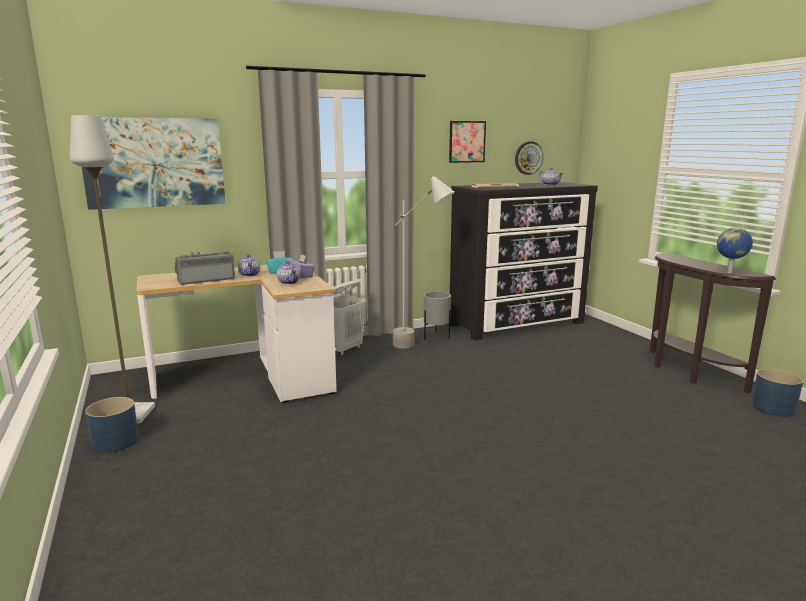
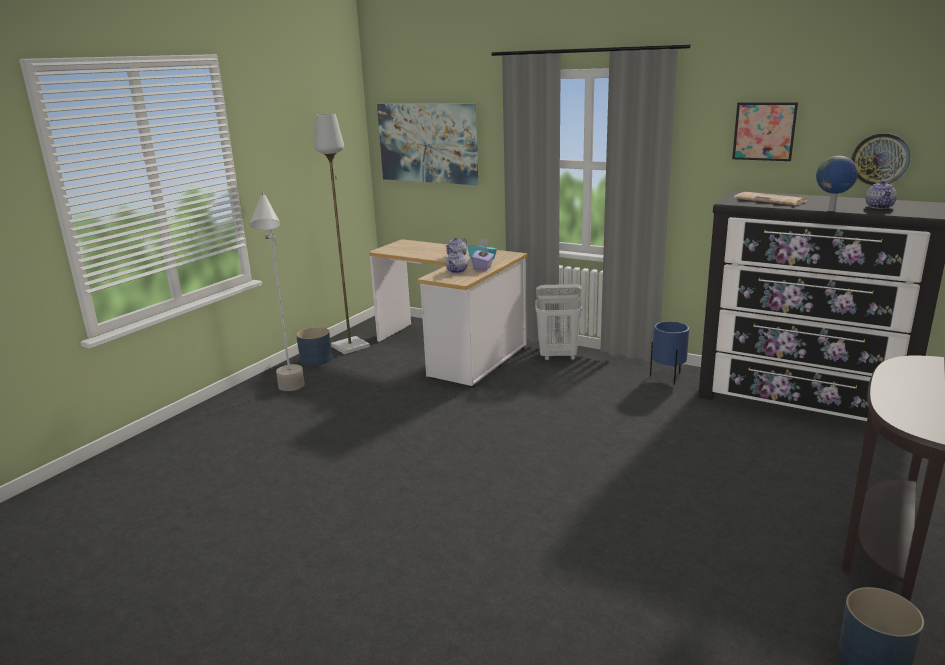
camera: 55 degrees right, 5 degrees up
radio [175,251,235,285] -> none
grey floor lamp [393,174,455,349] -> grey floor lamp moved to [249,192,305,391]
grey planter [424,292,451,340] -> blue planter [650,321,689,385]
globe [717,228,753,273] -> globe moved to [816,156,858,211]

